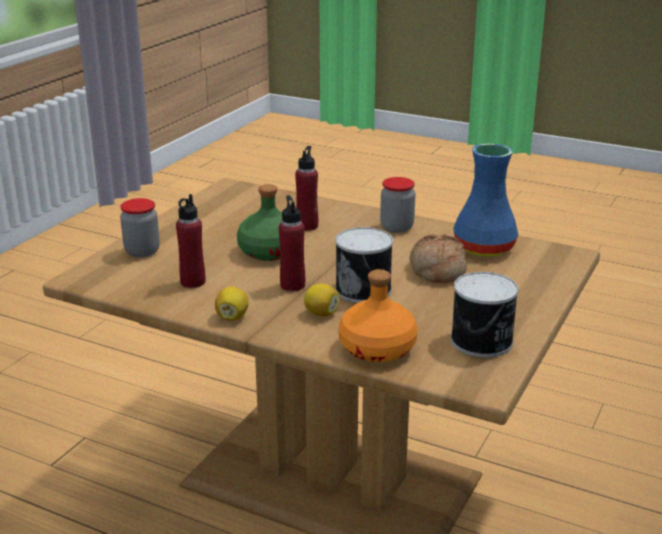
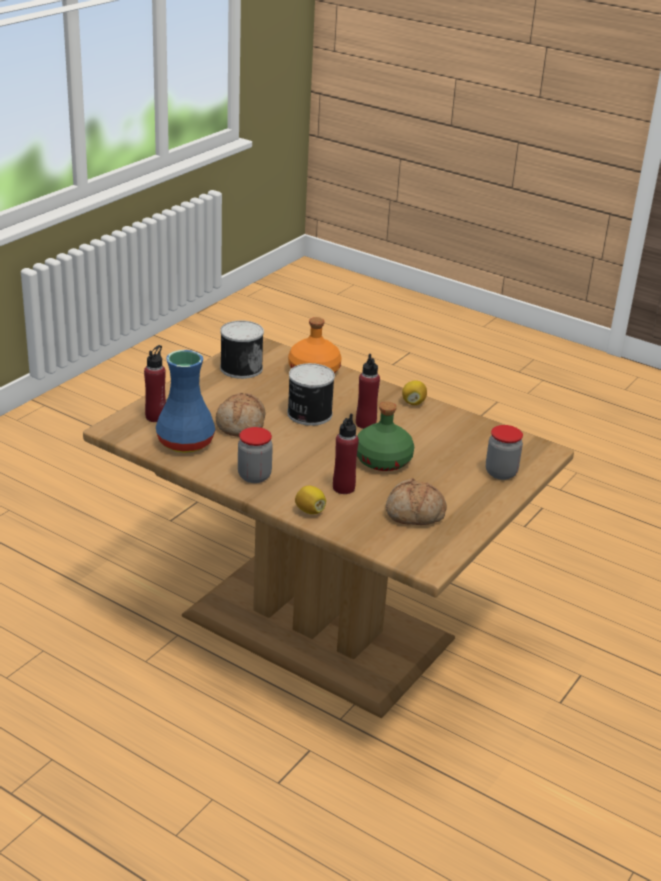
camera: 175 degrees left, 5 degrees up
red bottle [176,194,206,288] -> red bottle moved to [144,345,166,422]
lemon [304,283,340,316] -> lemon moved to [295,486,326,514]
none -> bread [386,478,447,525]

